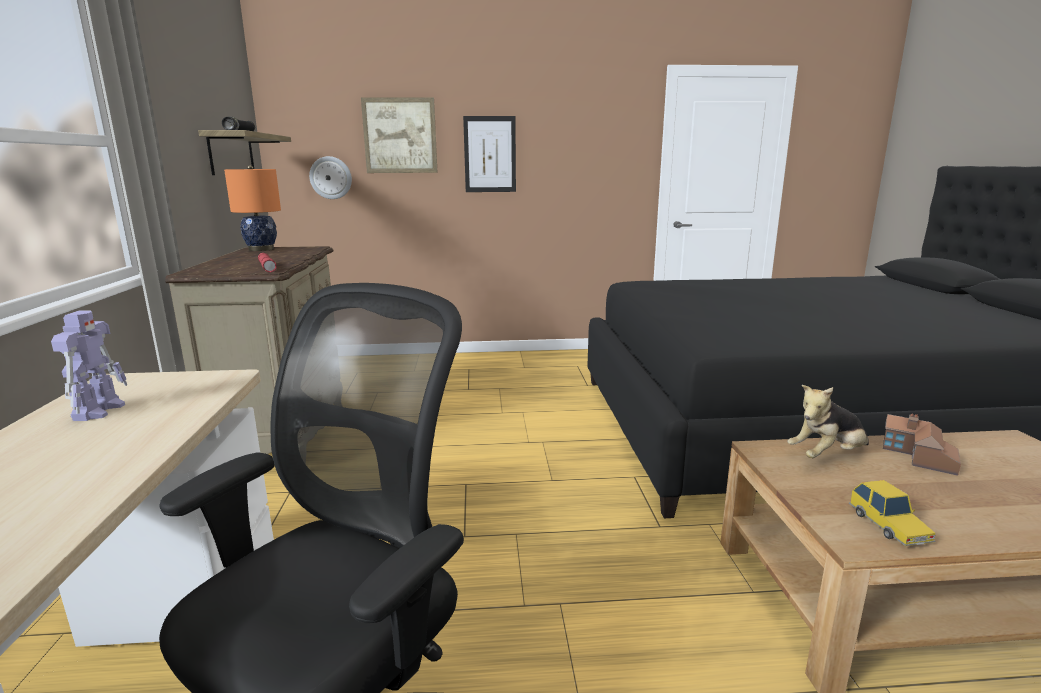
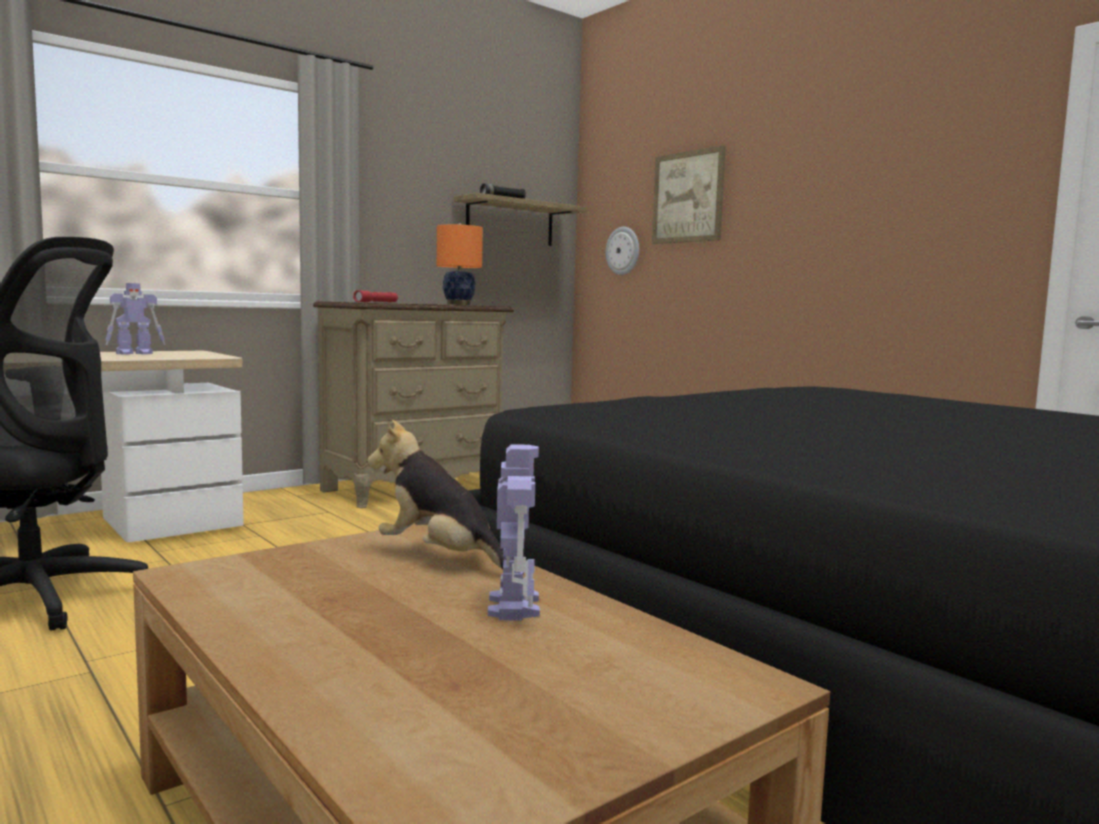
camera: 55 degrees right, 10 degrees down
picture [463,116,516,192] -> none
toy car [849,480,935,546] -> none
toy house [883,414,961,476] -> toy robot [488,444,540,621]

